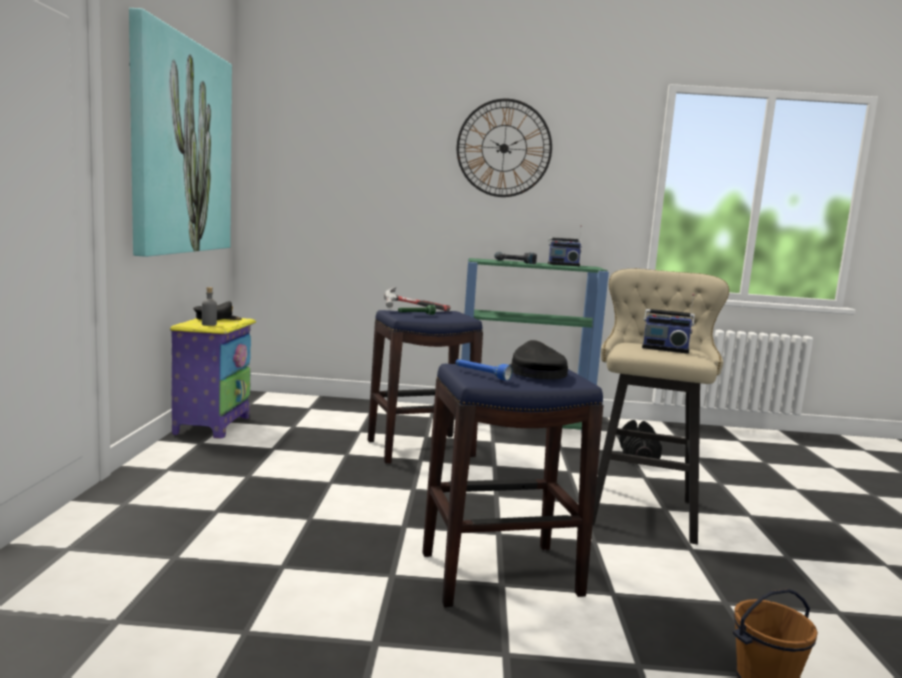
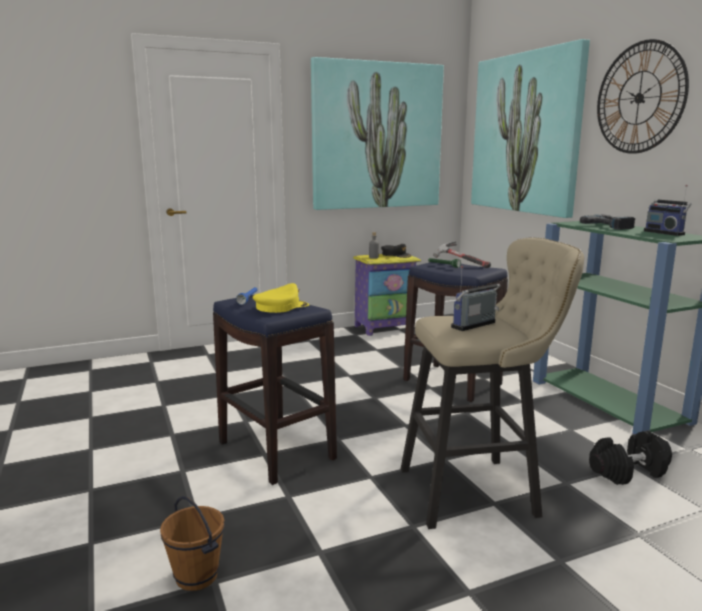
camera: 65 degrees right, 5 degrees up
black cap [509,340,568,379] -> yellow cap [253,283,309,313]
radio [642,293,695,354] -> radio turned 60 degrees clockwise [451,266,500,331]
none -> picture [471,39,590,218]

